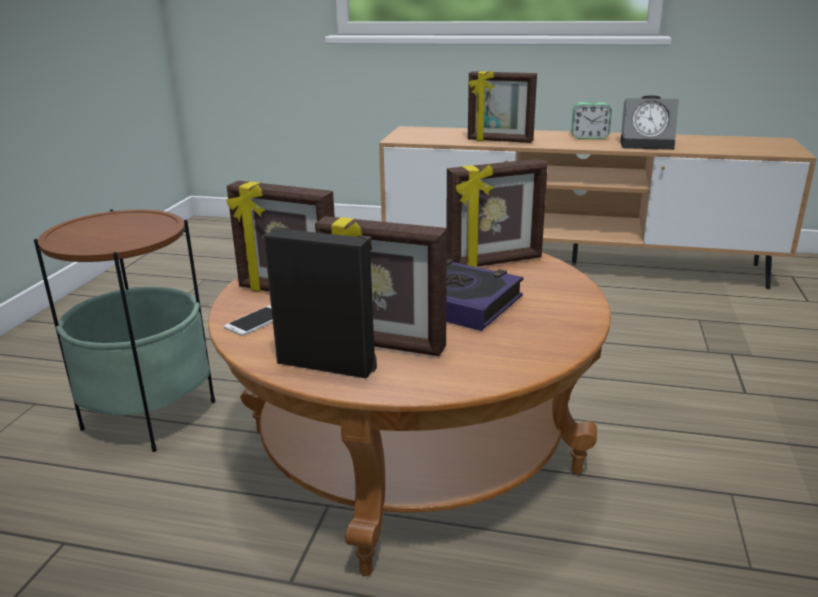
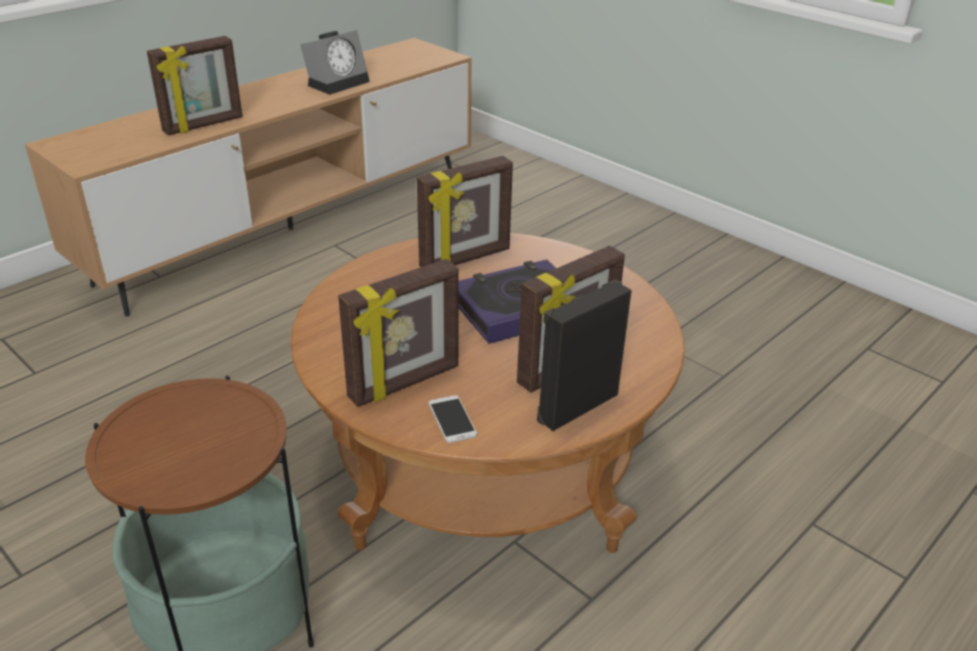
camera: 60 degrees left, 10 degrees up
picture frame [446,159,548,267] -> picture frame turned 45 degrees clockwise [417,156,513,267]
alarm clock [571,102,612,139] -> none

